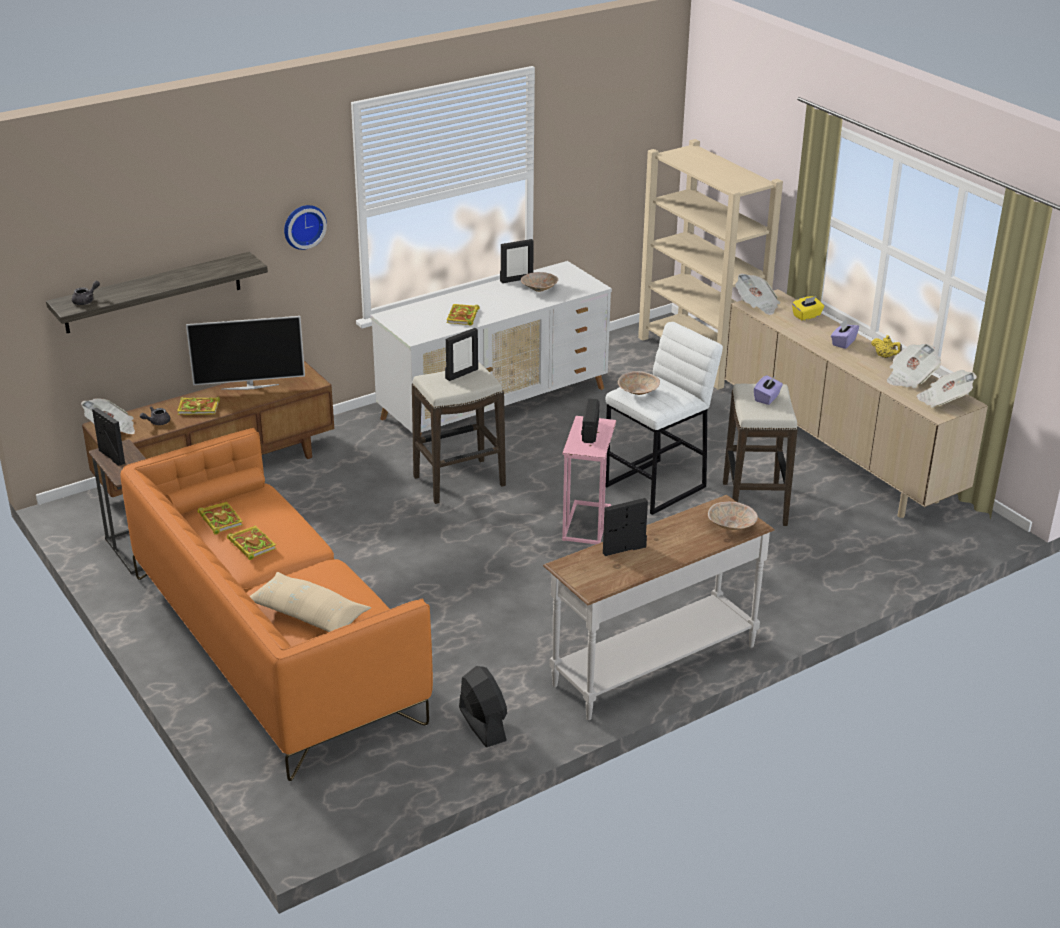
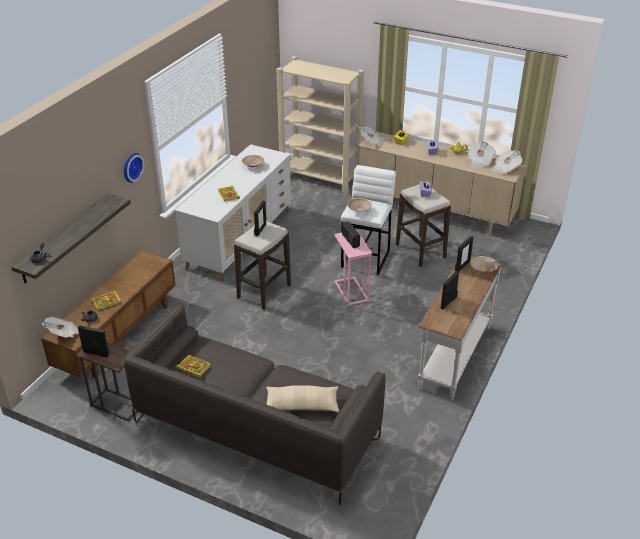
camera: 30 degrees left, 5 degrees up
orange sofa [120,428,433,782] -> grey sofa [124,304,385,505]
television [186,316,305,390] -> none
book [227,526,277,560] -> none
black fan [459,666,507,747] -> none
picture frame [500,239,534,283] -> picture frame moved to [455,236,474,272]

